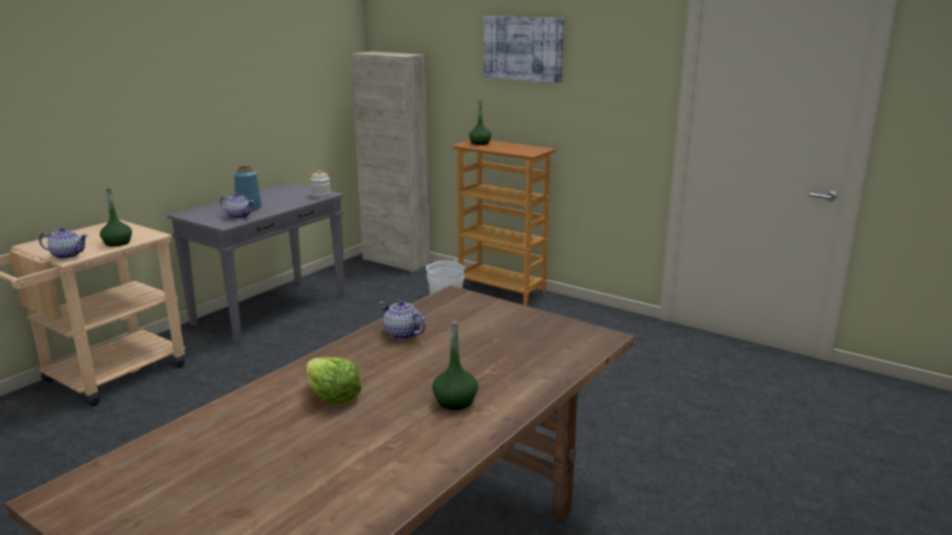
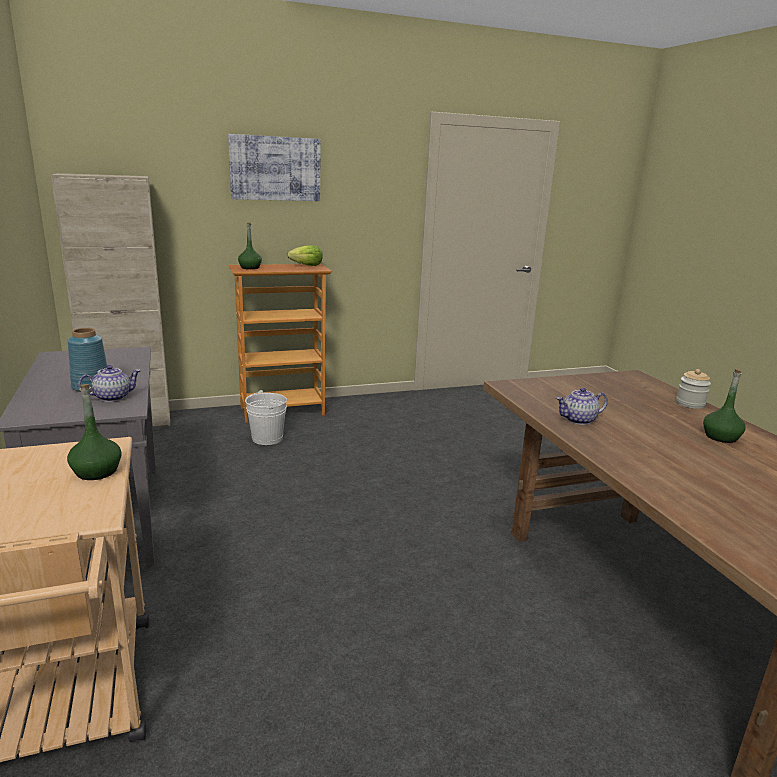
camera: 55 degrees left, 0 degrees up
teapot [39,227,88,259] -> none
lettuce [306,357,362,405] -> lettuce moved to [287,245,322,266]
jar [310,170,331,198] -> jar moved to [676,369,711,409]

